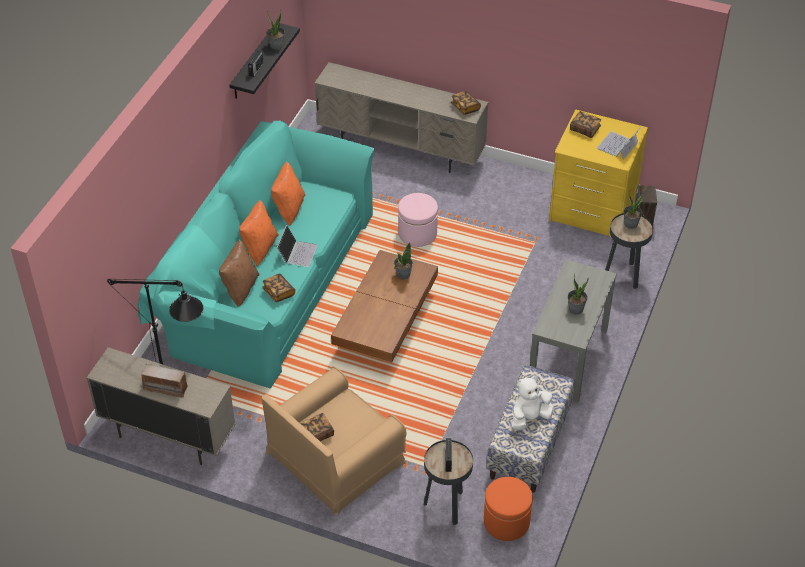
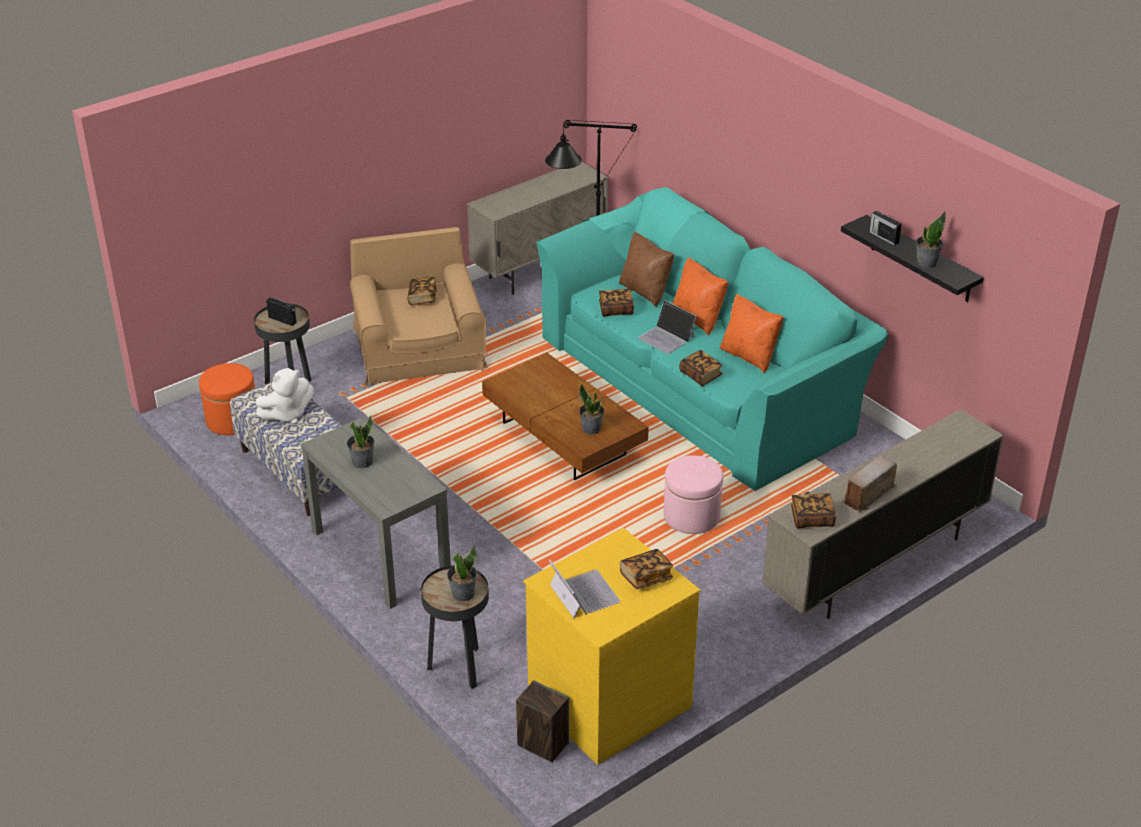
camera: 120 degrees right, 10 degrees down
radio [141,364,188,398] -> radio moved to [842,456,897,513]
white plush toy [511,376,553,430] -> white plush toy turned 60 degrees clockwise [256,368,313,424]
none -> book [679,350,723,386]

